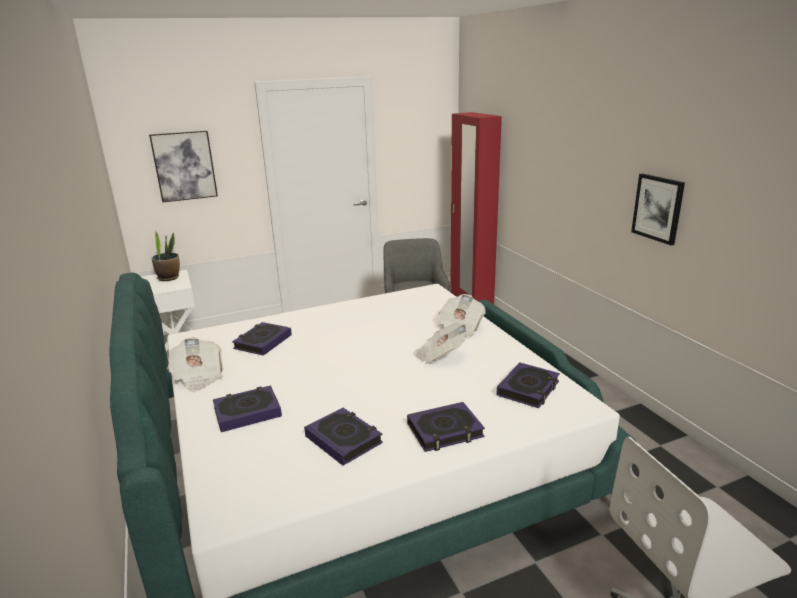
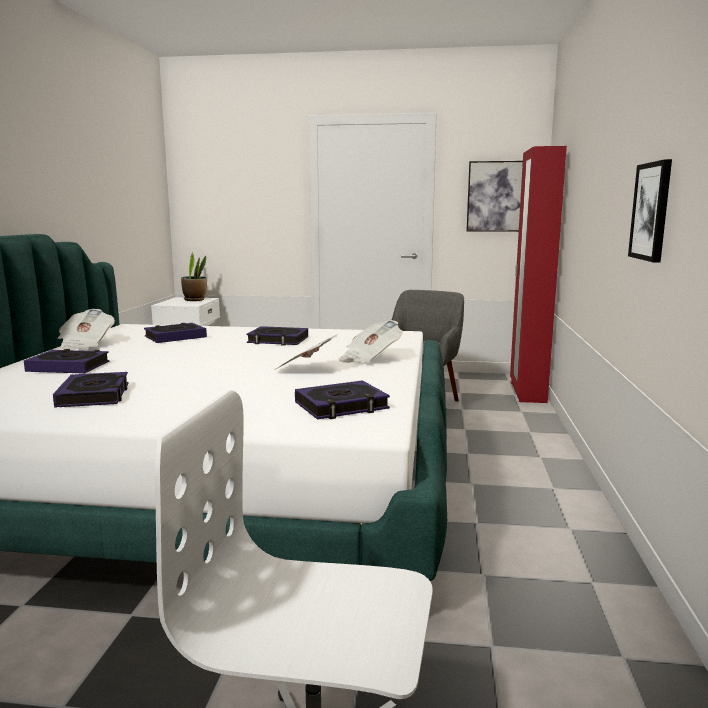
camera: 30 degrees right, 10 degrees down
picture [149,130,218,203] -> picture moved to [467,161,523,232]
book [407,402,485,452] -> book moved to [247,326,308,346]

